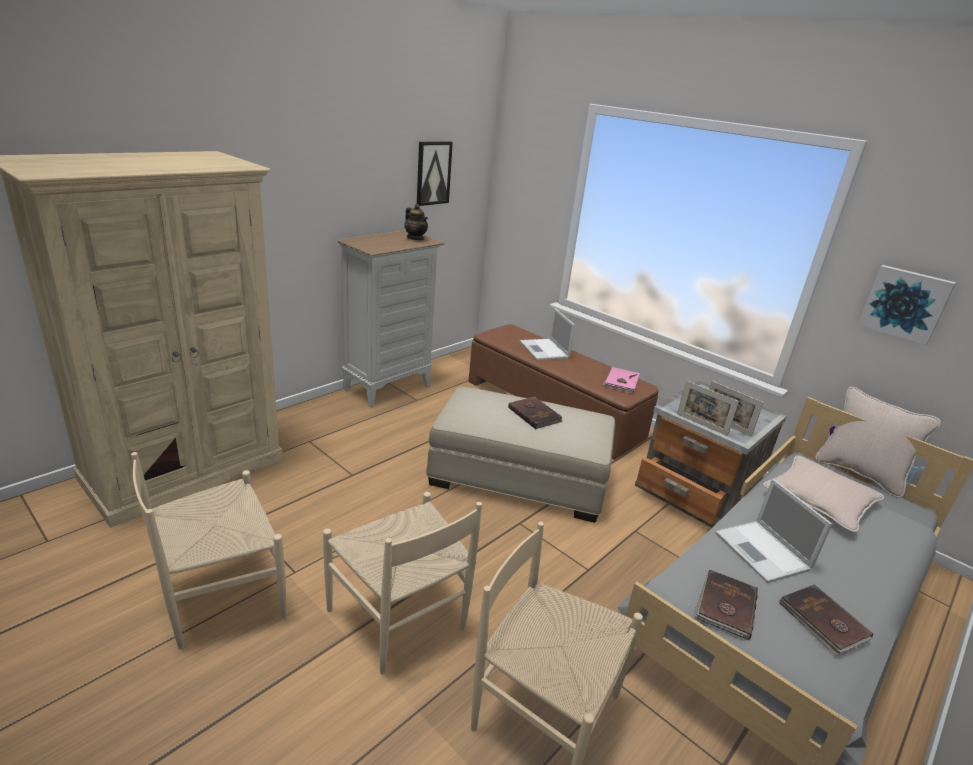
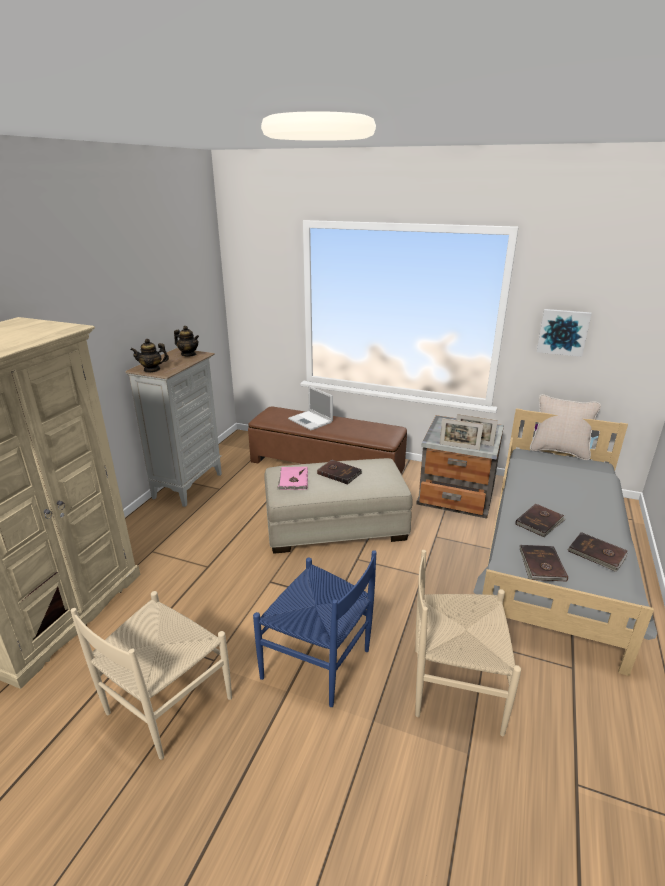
camera: 20 degrees left, 0 degrees up
beige chair [323,492,482,675] -> blue chair [253,550,376,707]
picture [417,141,453,206] -> none
pink book [602,367,640,394] -> pink book moved to [277,467,308,490]
laptop [715,479,832,583] -> brown book [515,504,566,537]
beige pillow [763,455,884,532] -> none
none -> teapot [130,339,169,373]

